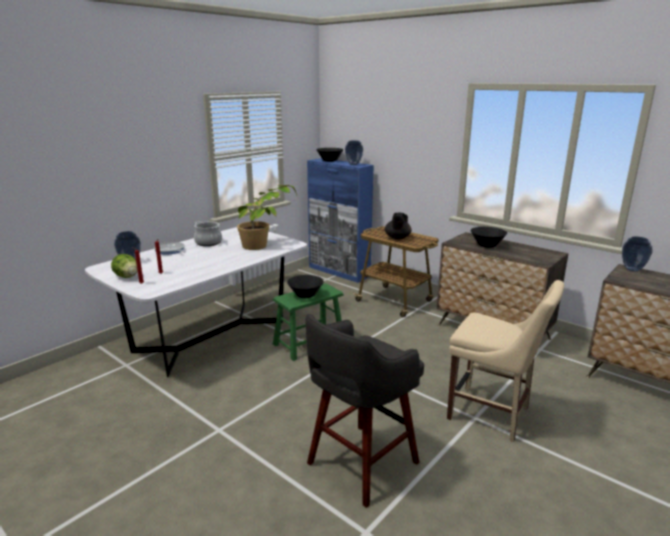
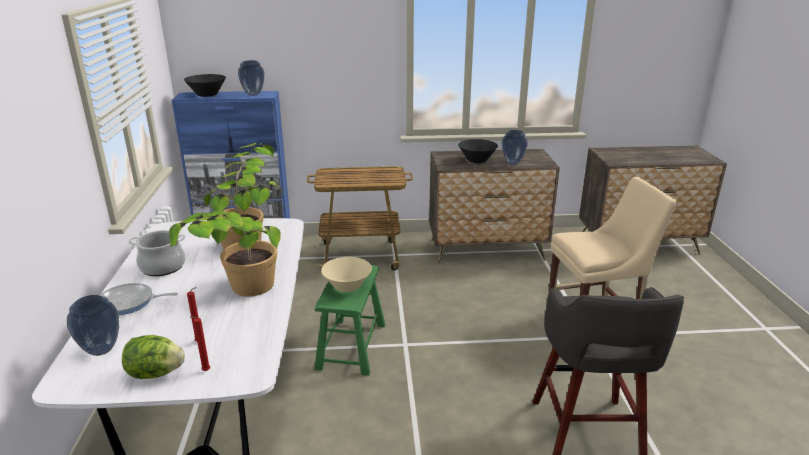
camera: 45 degrees left, 5 degrees up
black bowl [287,275,324,298] -> beige bowl [321,257,372,292]
black teapot [385,212,412,240] -> none
vase [622,237,652,271] -> vase moved to [502,130,528,165]
none -> potted plant [169,211,281,296]

